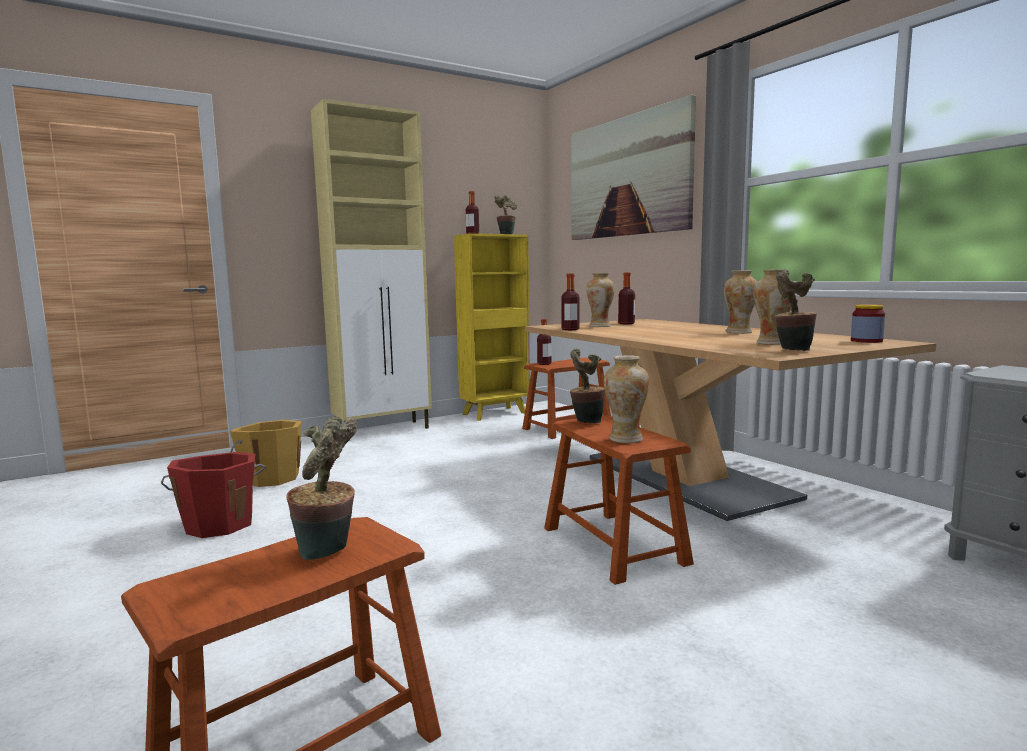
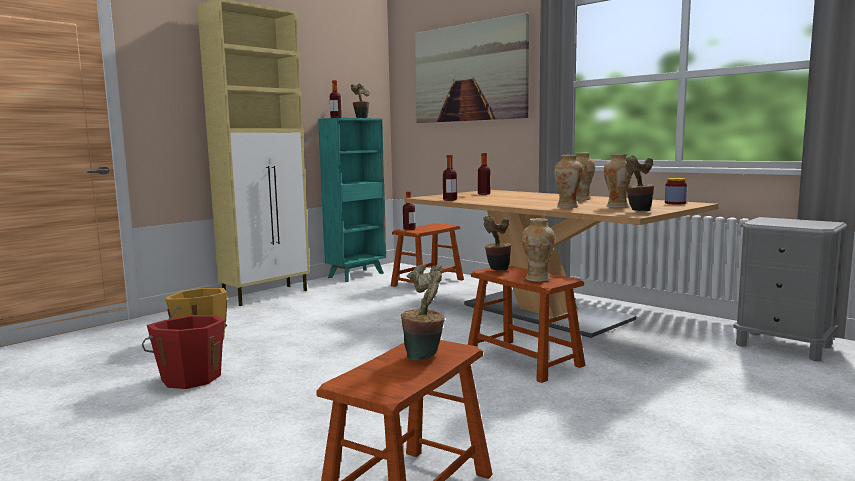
camera: 15 degrees left, 0 degrees up
yellow bookcase [454,233,530,421] -> turquoise bookcase [318,118,386,282]
vase [586,273,615,327] -> vase moved to [554,155,583,208]

